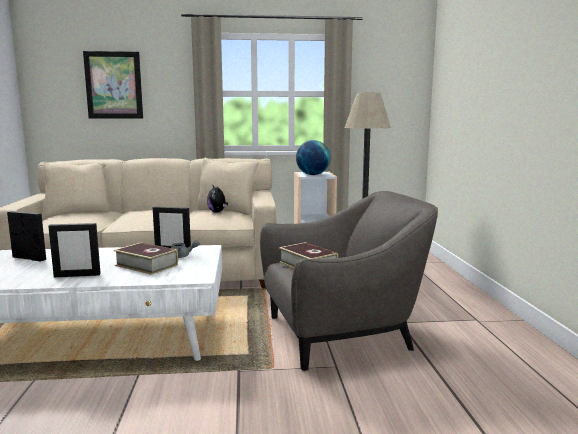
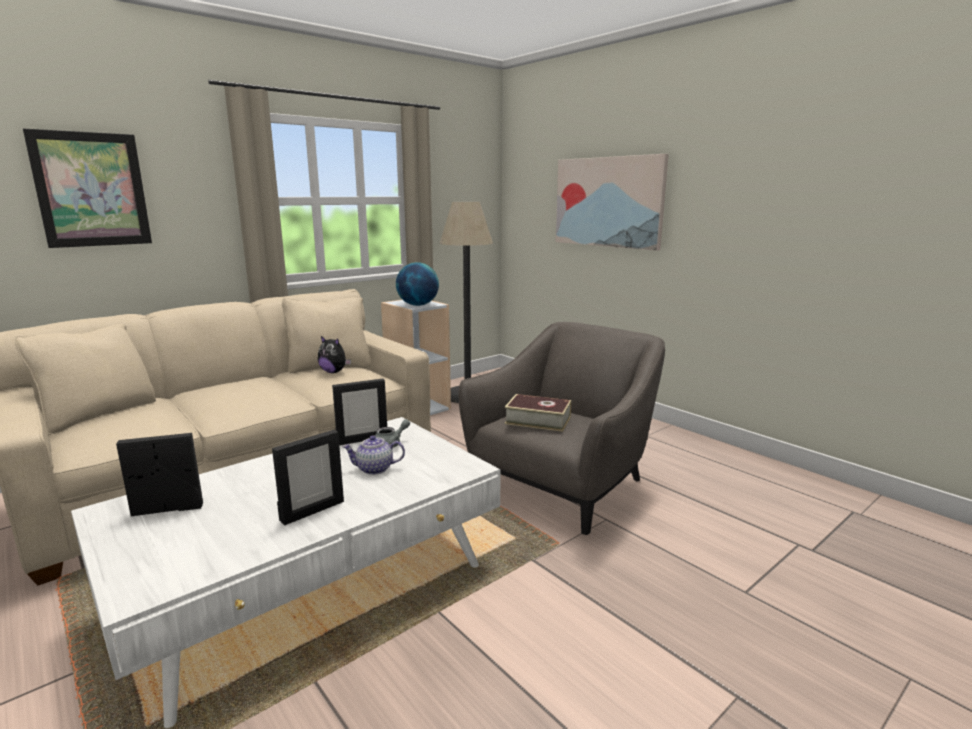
camera: 35 degrees left, 5 degrees up
book [114,242,178,275] -> teapot [342,435,405,475]
none -> picture [555,154,669,251]

